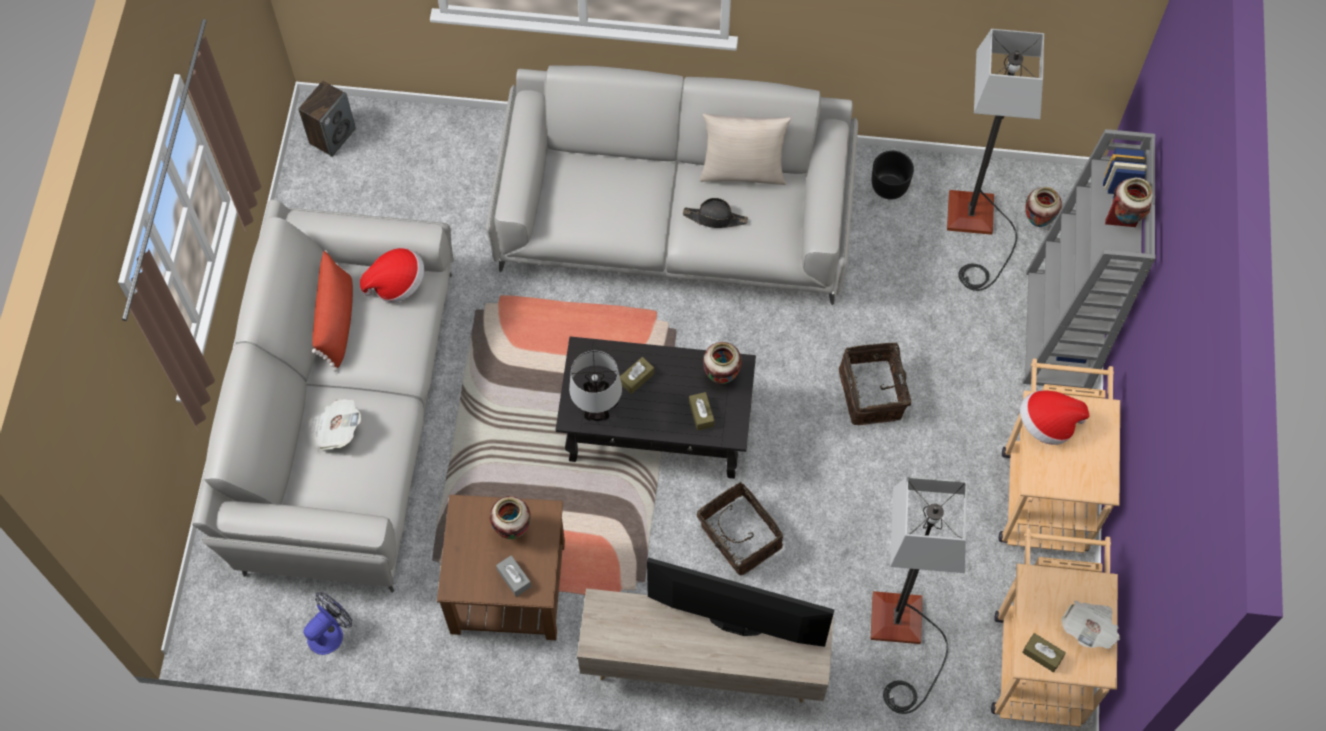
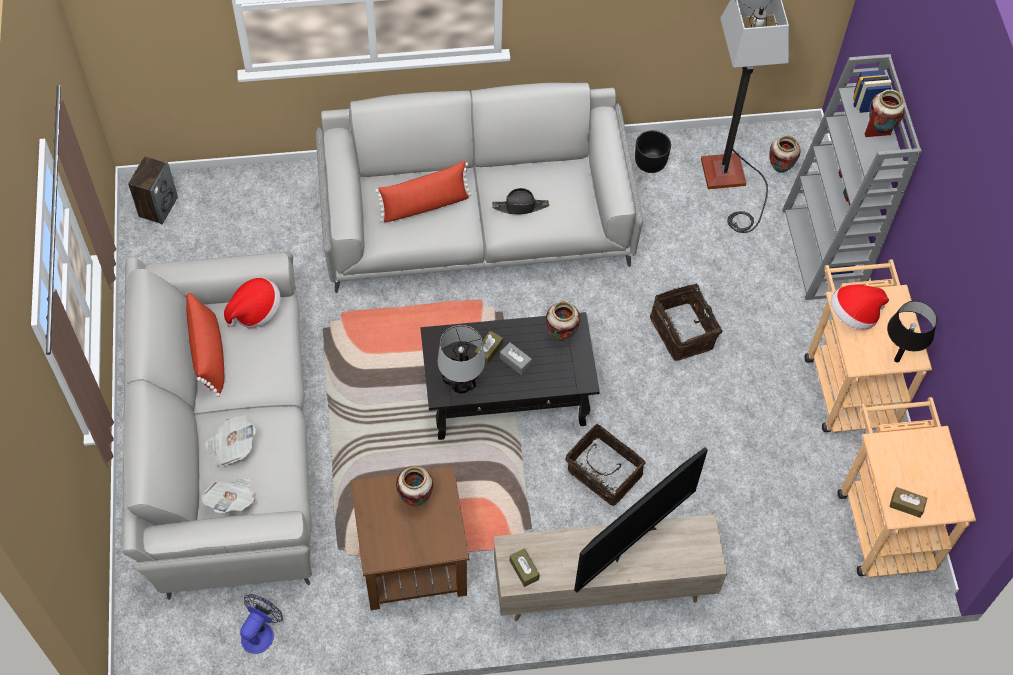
camera: 15 degrees left, 5 degrees down
grey tissue box [496,555,531,597] -> grey tissue box moved to [500,342,532,375]
television [647,557,835,647] -> television turned 135 degrees clockwise [574,447,708,592]
brown tissue box [689,392,714,431] -> brown tissue box moved to [510,548,540,587]
beige pillow [700,113,791,185] -> none
floor lamp [870,476,967,714] -> none
newspaper [1061,601,1120,649] -> newspaper moved to [201,478,255,513]
none -> red pillow [375,161,472,222]
none -> black table lamp [887,301,937,363]

